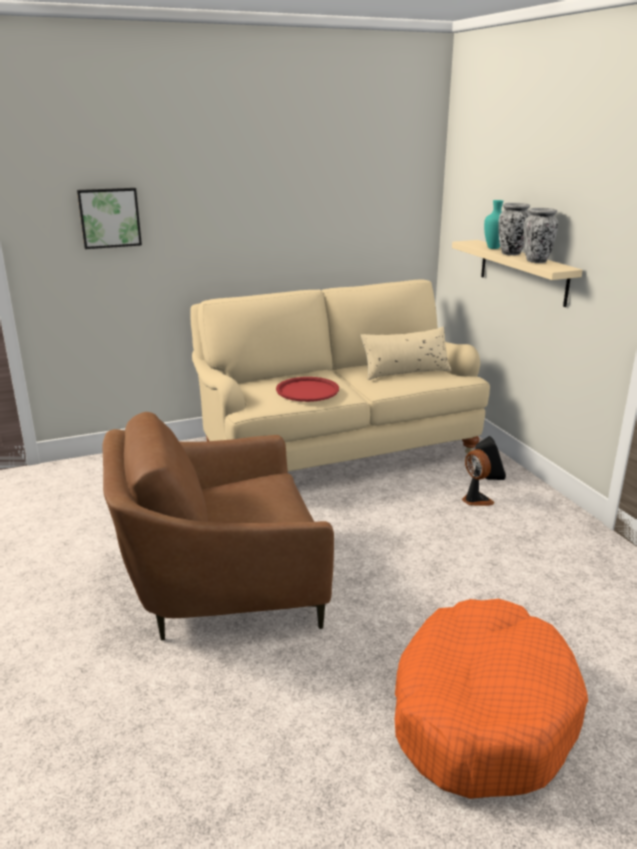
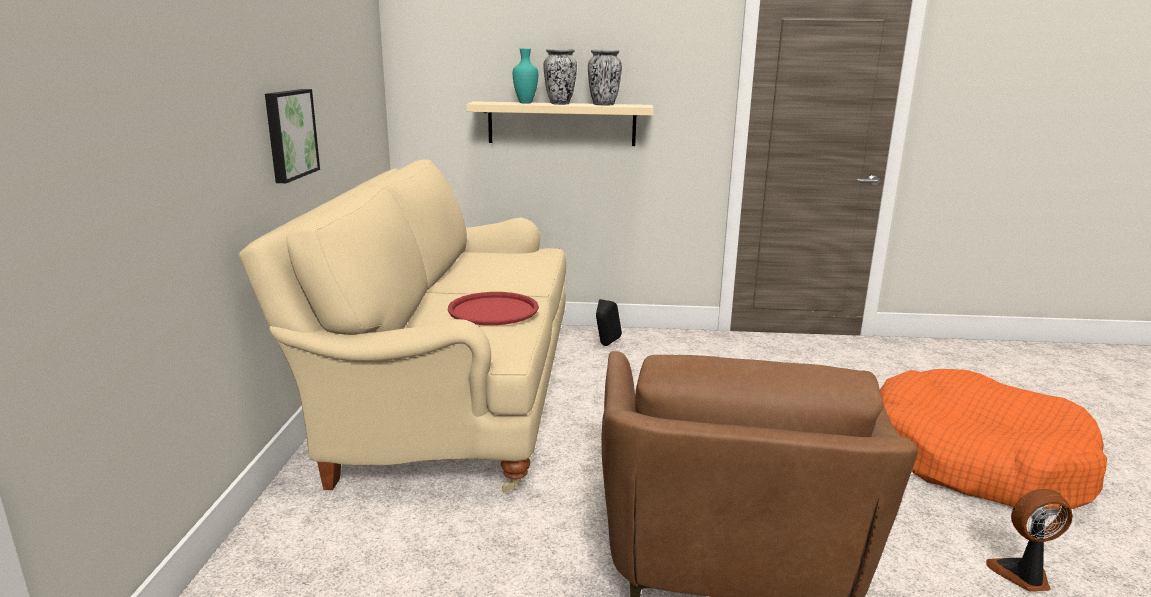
camera: 65 degrees left, 5 degrees down
picture [77,188,142,249] -> picture moved to [265,89,320,183]
beige pillow [361,327,451,380] -> none
fan [461,449,495,506] -> fan moved to [986,489,1073,591]

